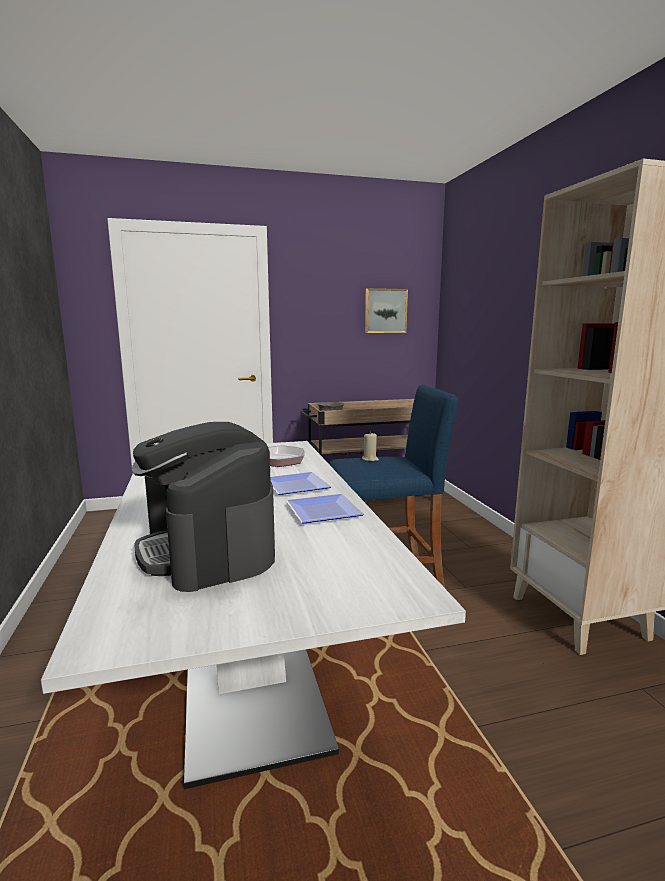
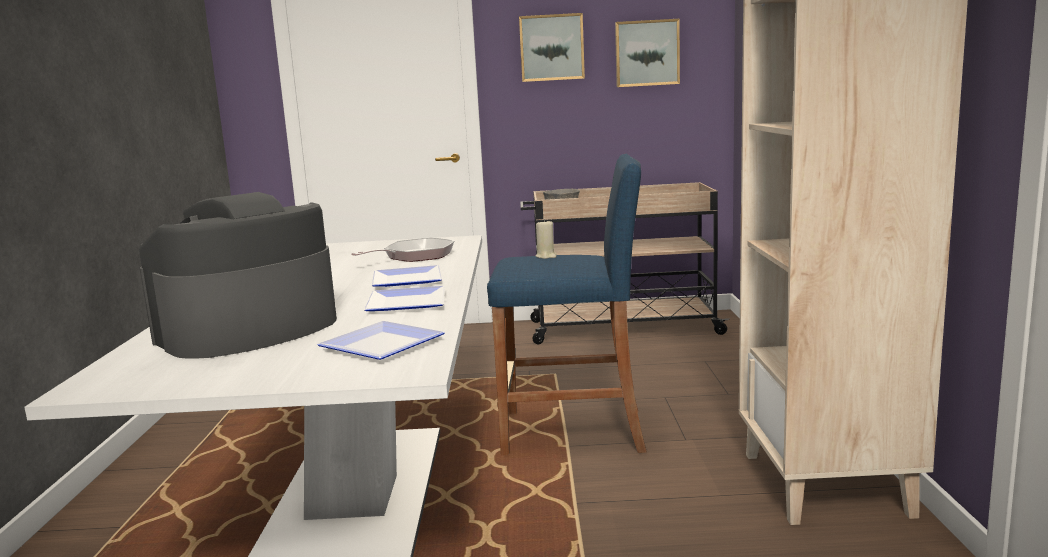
camera: 15 degrees right, 0 degrees up
coffee machine [131,422,275,592] -> coffee machine turned 60 degrees clockwise [139,192,337,359]
none -> plate [317,321,445,360]
none -> picture [519,13,585,82]

